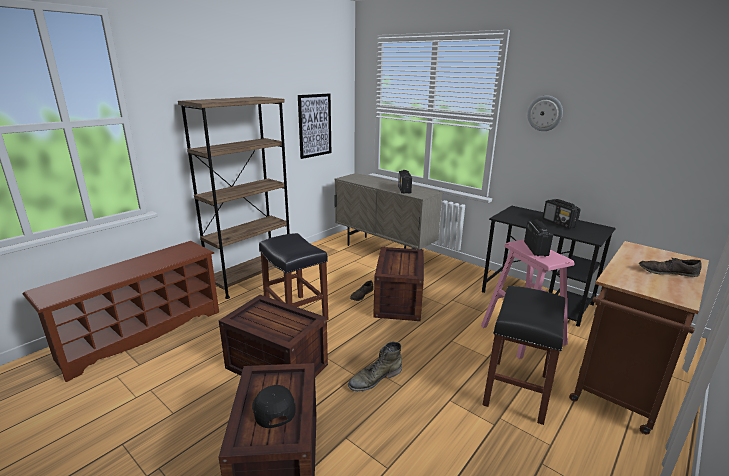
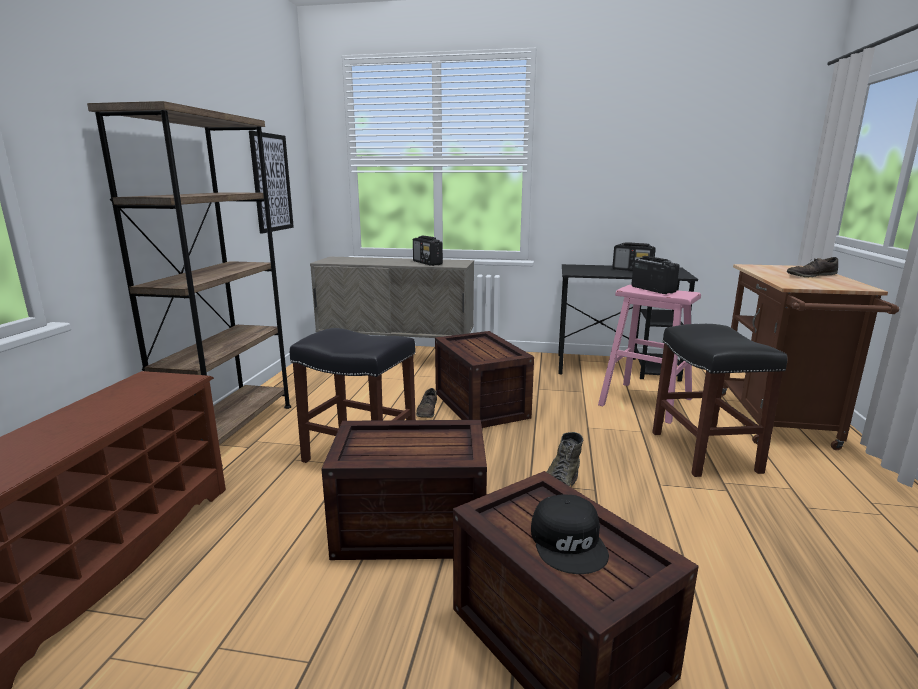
camera: 30 degrees left, 5 degrees down
black cap [252,385,296,428] -> black cap turned 135 degrees counterclockwise [531,495,609,574]
wall clock [527,96,563,131] -> none

